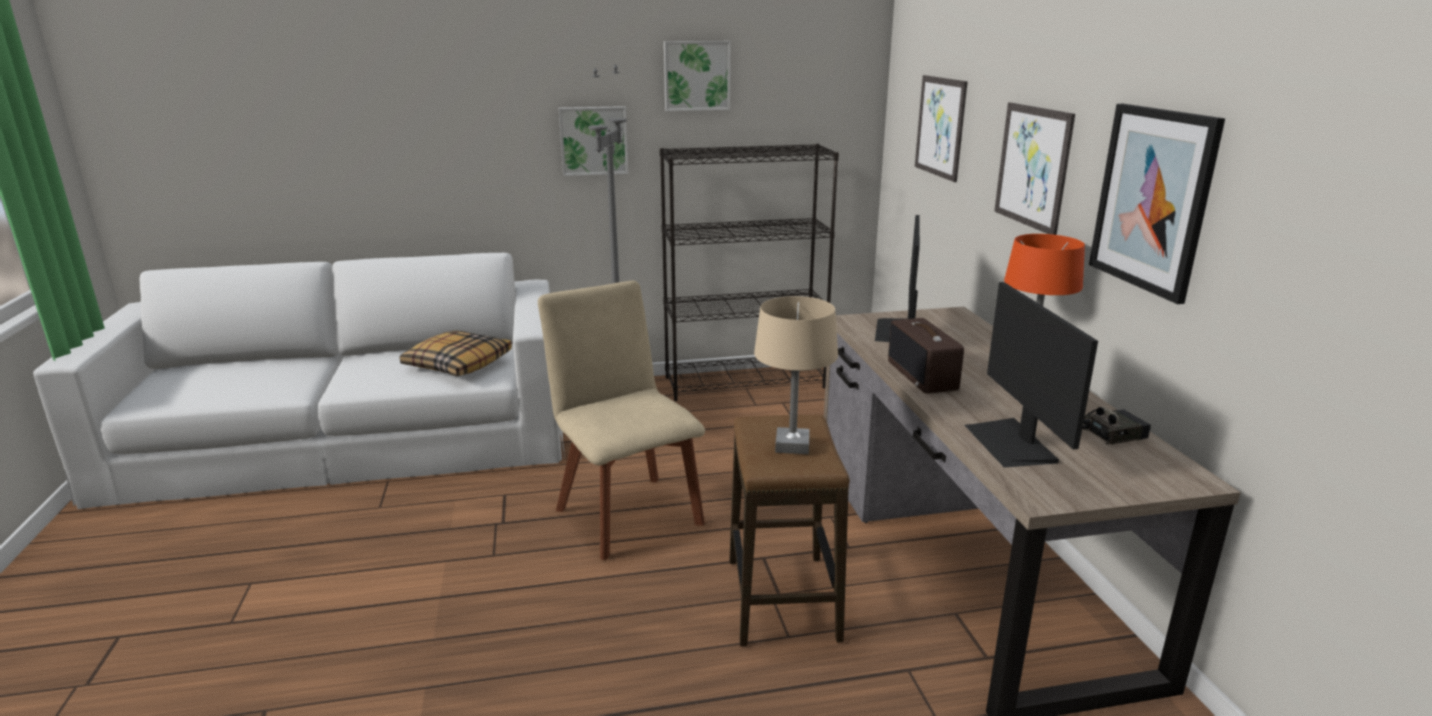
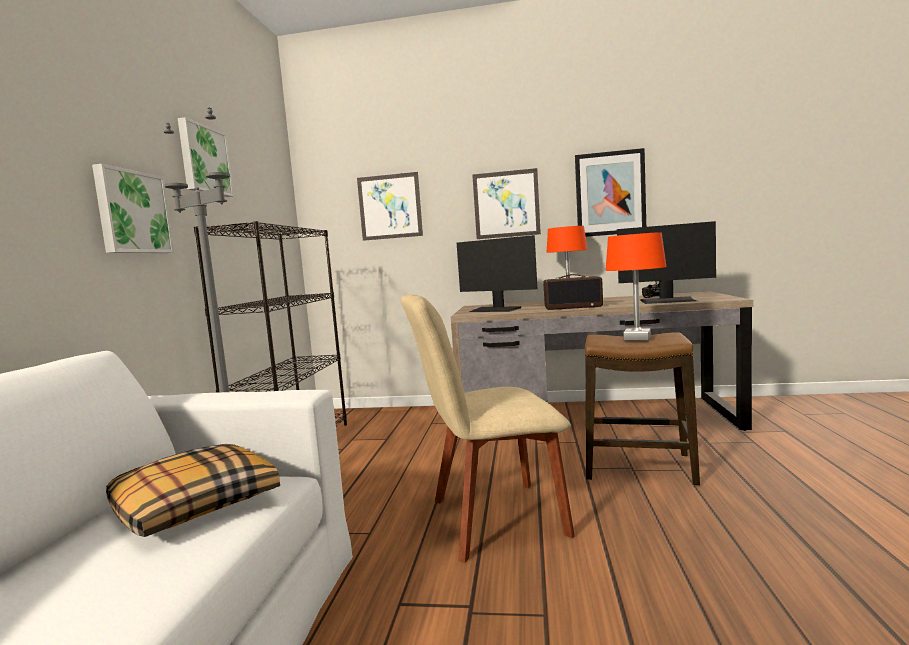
camera: 70 degrees left, 15 degrees down
beige table lamp [754,296,838,454] -> orange table lamp [606,232,666,341]

